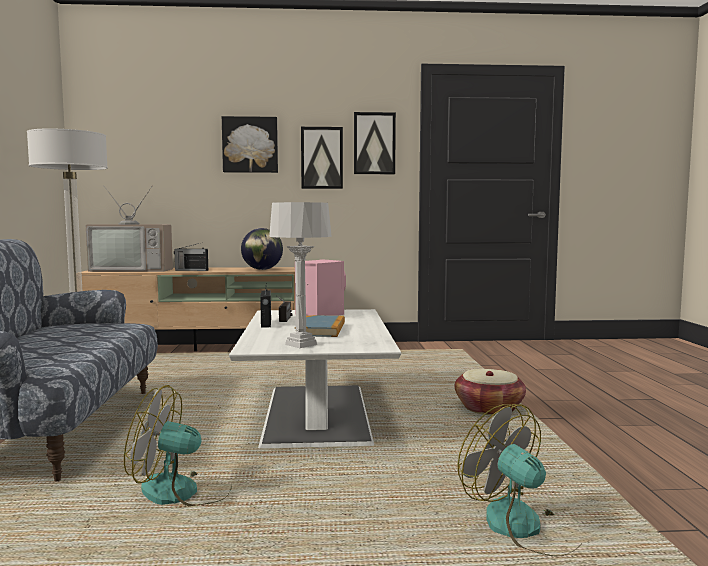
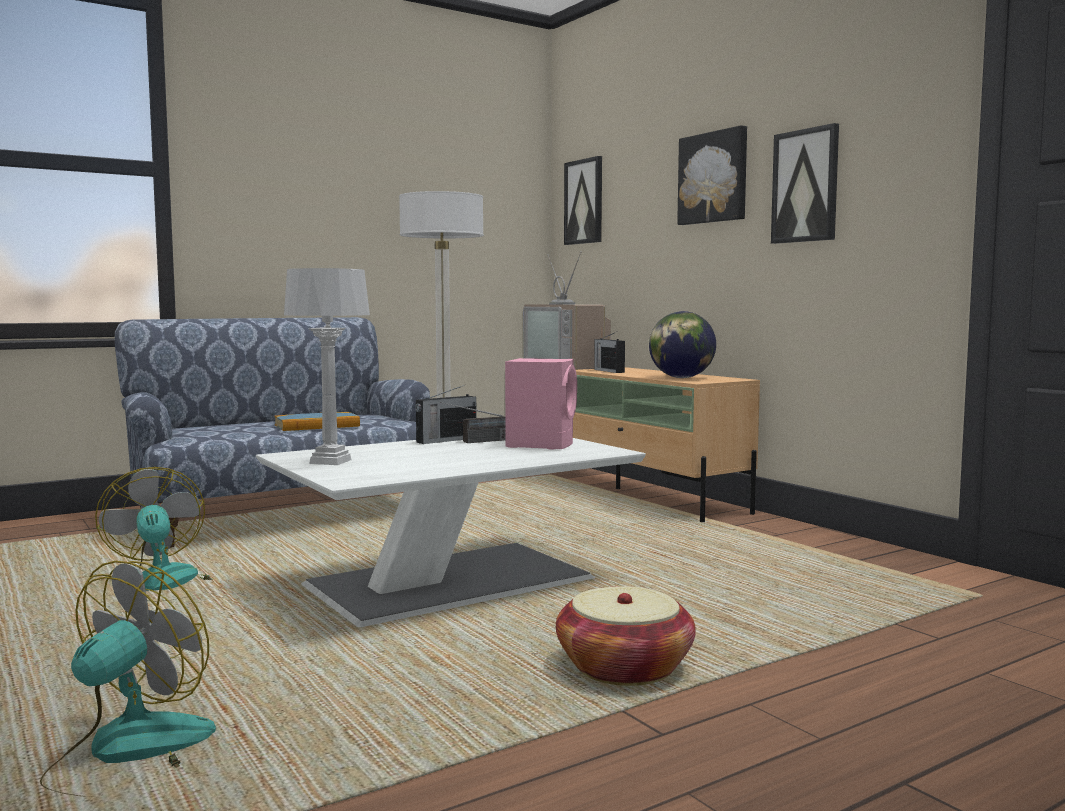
camera: 60 degrees right, 0 degrees up
book [295,315,345,337] -> book moved to [274,412,360,431]
picture [354,112,396,174] -> picture moved to [564,156,602,245]

